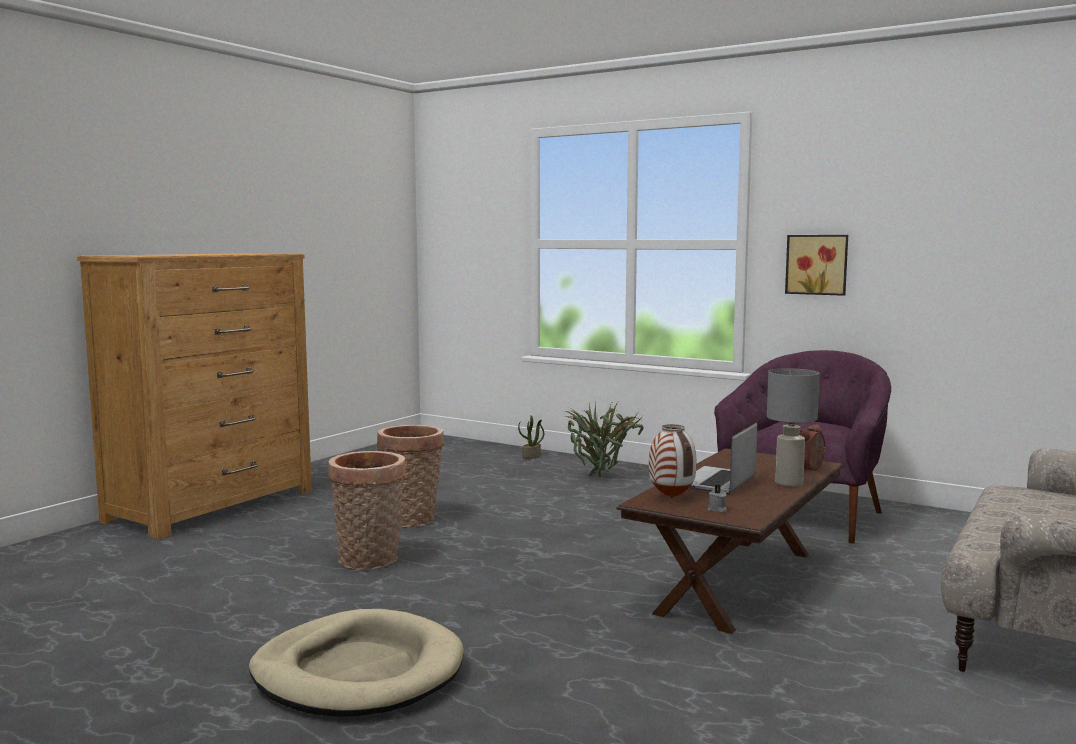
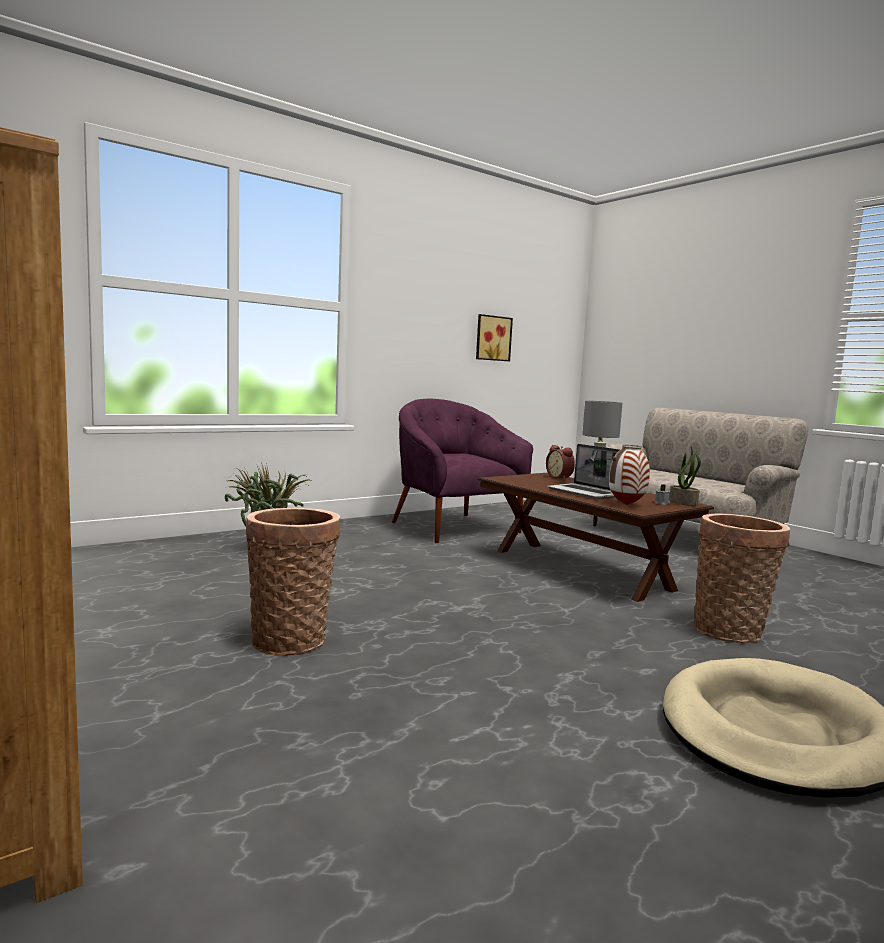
camera: 70 degrees left, 0 degrees up
basket [328,451,406,570] -> basket moved to [694,513,790,643]
potted plant [518,415,544,459] -> potted plant moved to [669,447,701,506]
picture [785,235,848,296] -> picture moved to [476,314,513,361]

